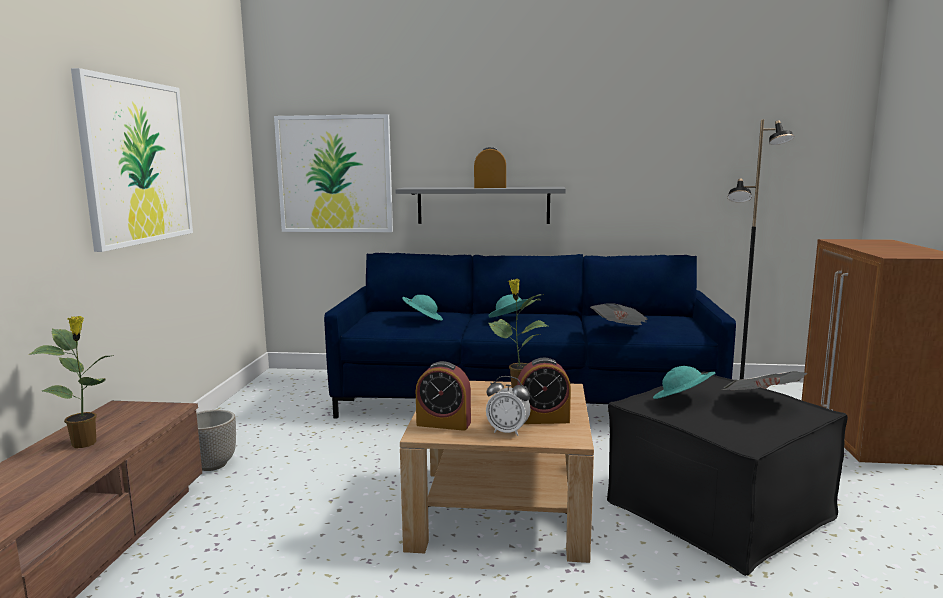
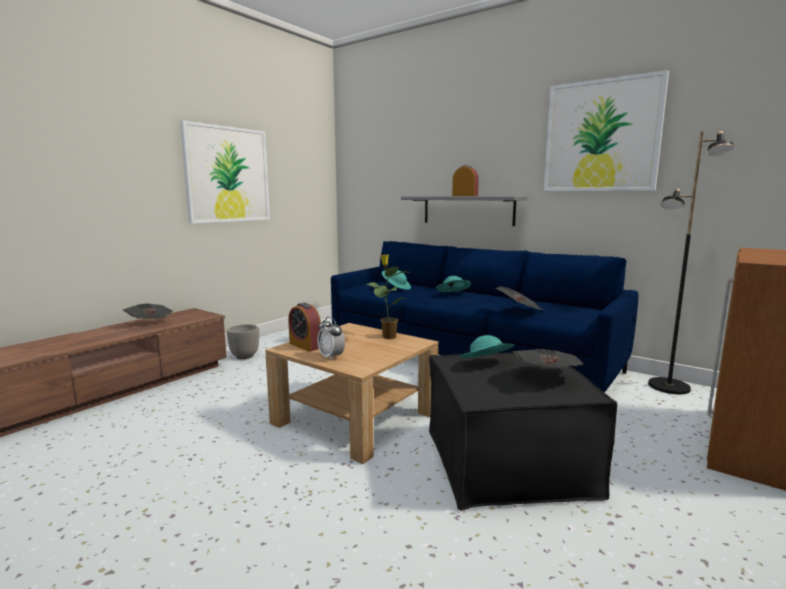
camera: 30 degrees right, 0 degrees up
potted plant [29,316,114,448] -> newspaper [123,304,173,319]
picture [274,114,393,232] -> picture moved to [544,70,669,191]
alarm clock [517,358,571,424] -> none

